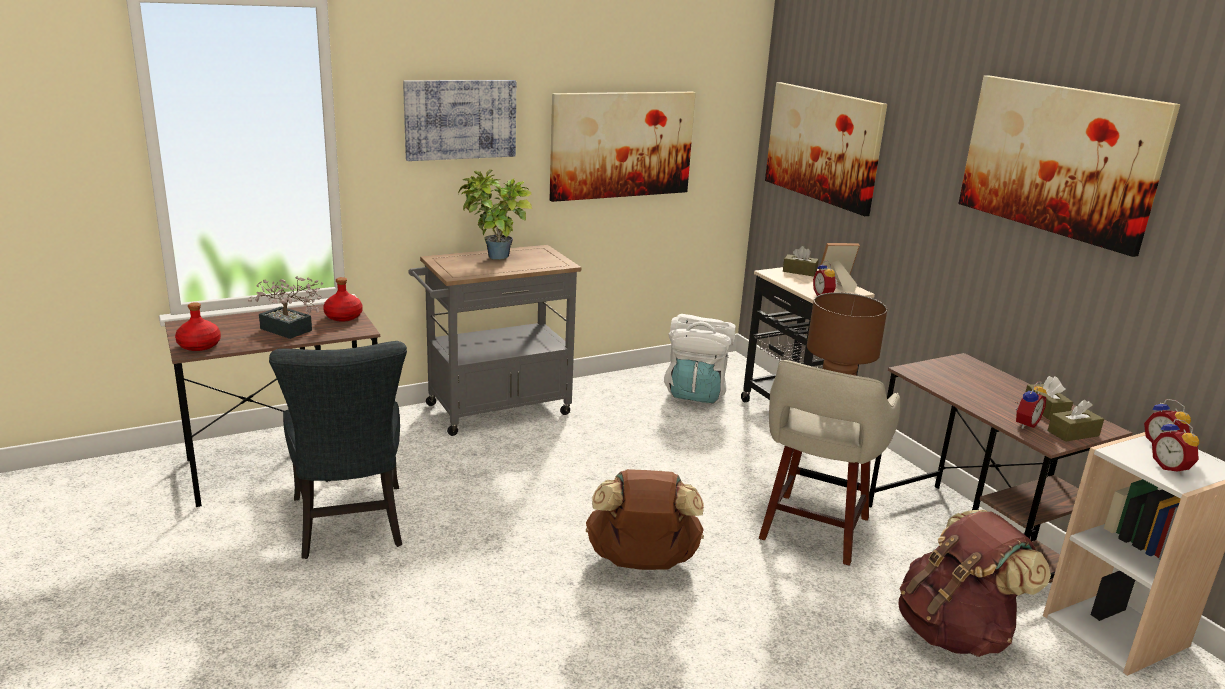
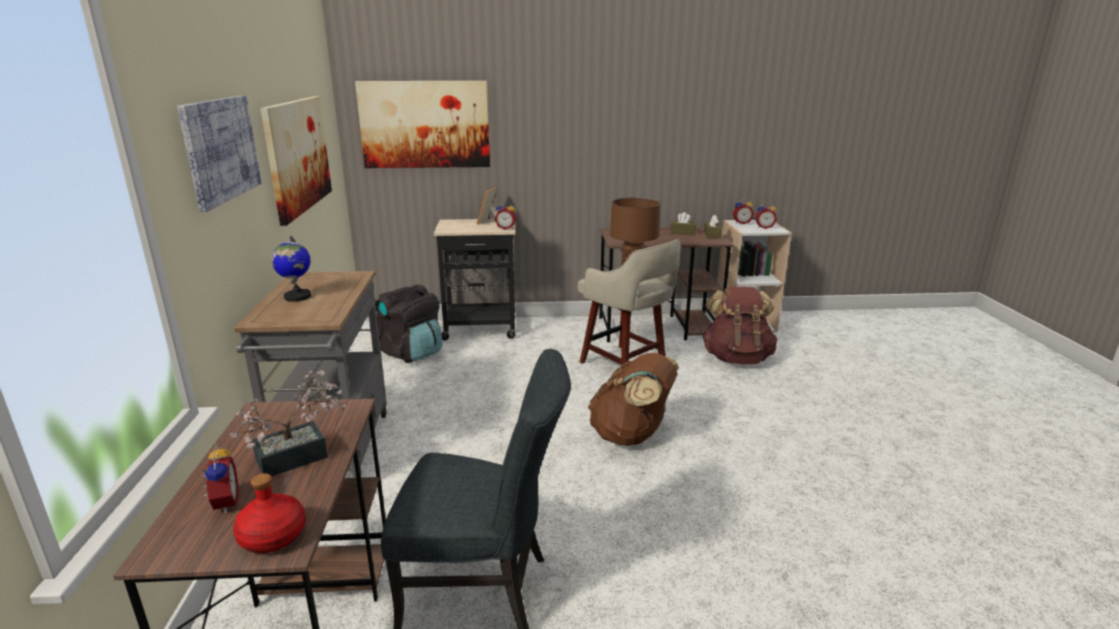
camera: 65 degrees left, 0 degrees up
red bottle [323,277,362,322] -> none
potted plant [458,170,532,260] -> globe [271,236,311,302]
white backpack [664,314,736,403] -> black backpack [375,285,442,363]
brown tissue box [783,246,819,277] -> none
picture [958,75,1181,257] -> none
alarm clock [1016,382,1047,429] -> alarm clock moved to [202,444,238,513]

